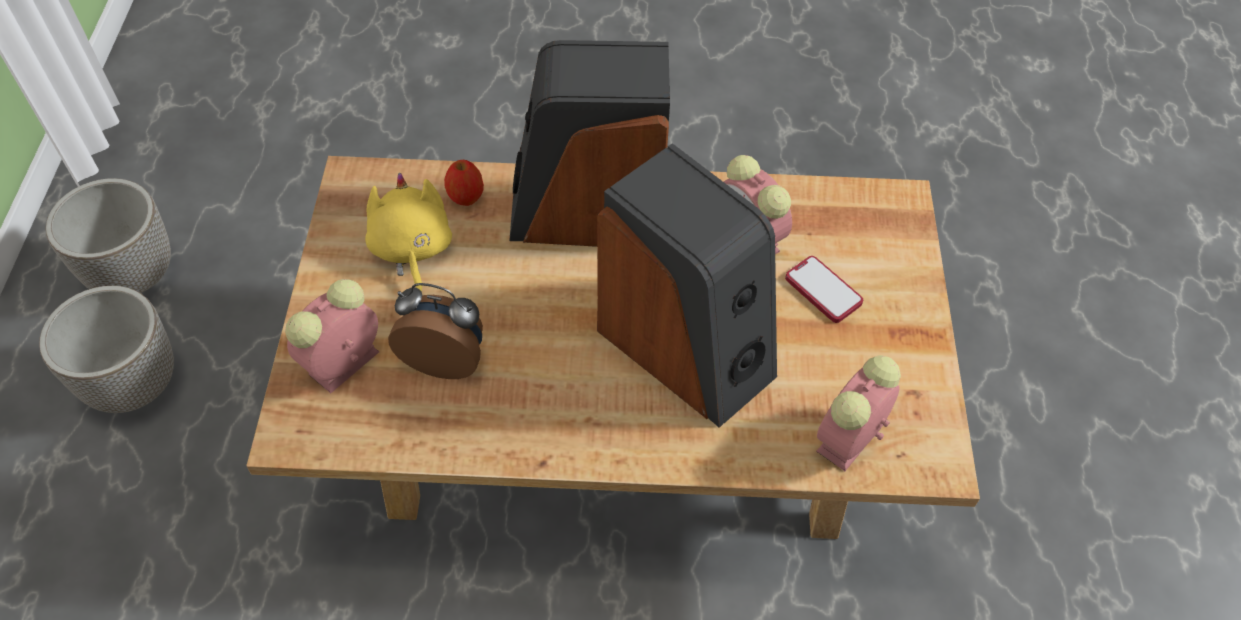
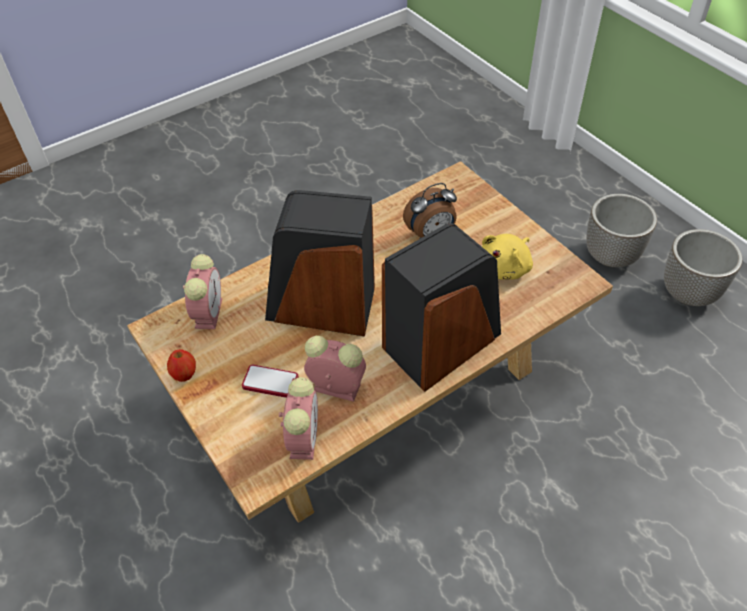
camera: 145 degrees right, 5 degrees down
alarm clock [285,279,379,393] -> alarm clock moved to [279,377,318,460]
yellow plush toy [365,173,452,291] -> yellow plush toy turned 90 degrees clockwise [482,234,533,280]
apple [444,160,484,206] -> apple moved to [167,349,196,382]

